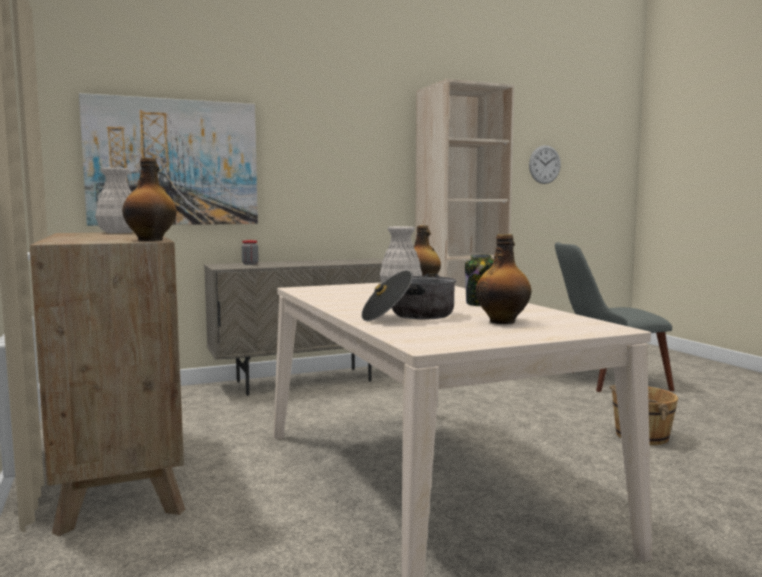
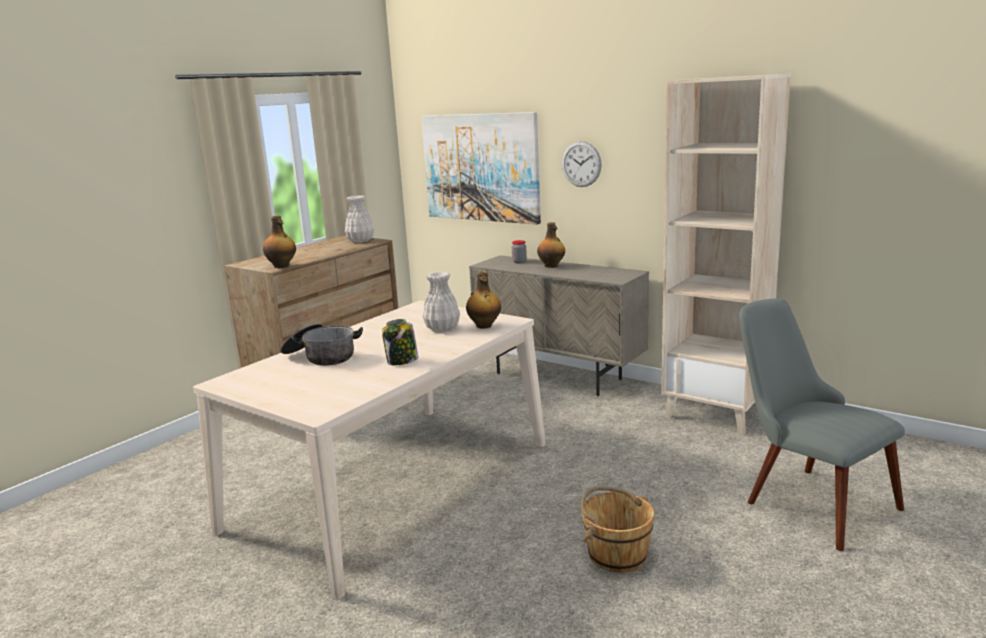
camera: 60 degrees right, 10 degrees up
bottle [475,234,531,324] -> bottle moved to [537,222,565,268]
wall clock [529,145,561,184] -> wall clock moved to [562,141,602,187]

